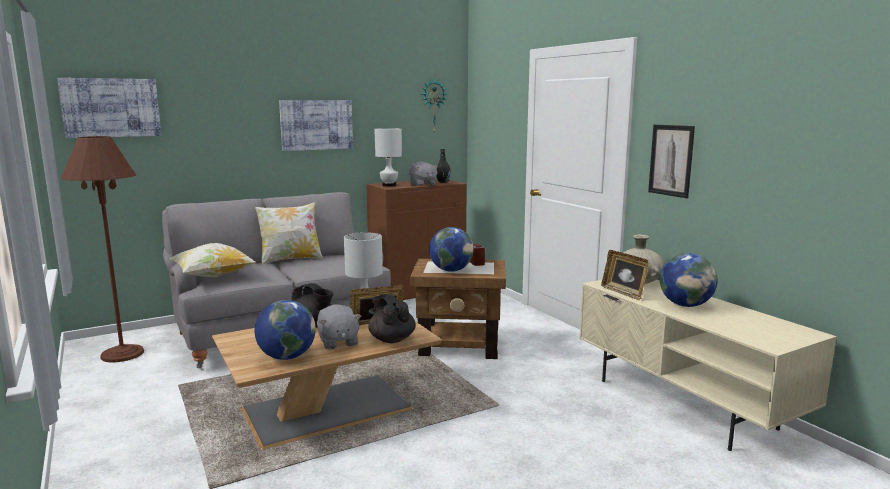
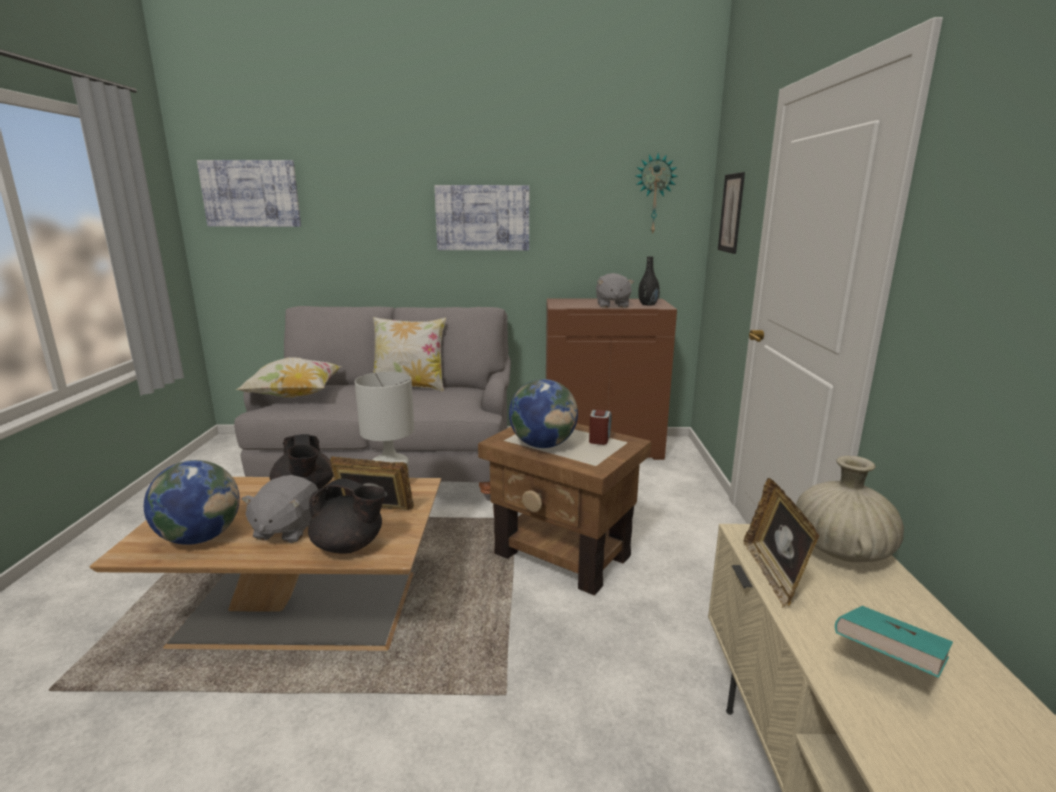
camera: 30 degrees right, 5 degrees up
brown floor lamp [61,136,144,362] -> none
black teapot [368,294,416,343] -> black teapot turned 105 degrees clockwise [308,479,386,553]
white table lamp [374,128,402,187] -> none
picture [648,125,695,198] -> picture moved to [718,172,745,254]
globe [660,253,717,307] -> turquoise book [835,606,953,678]

